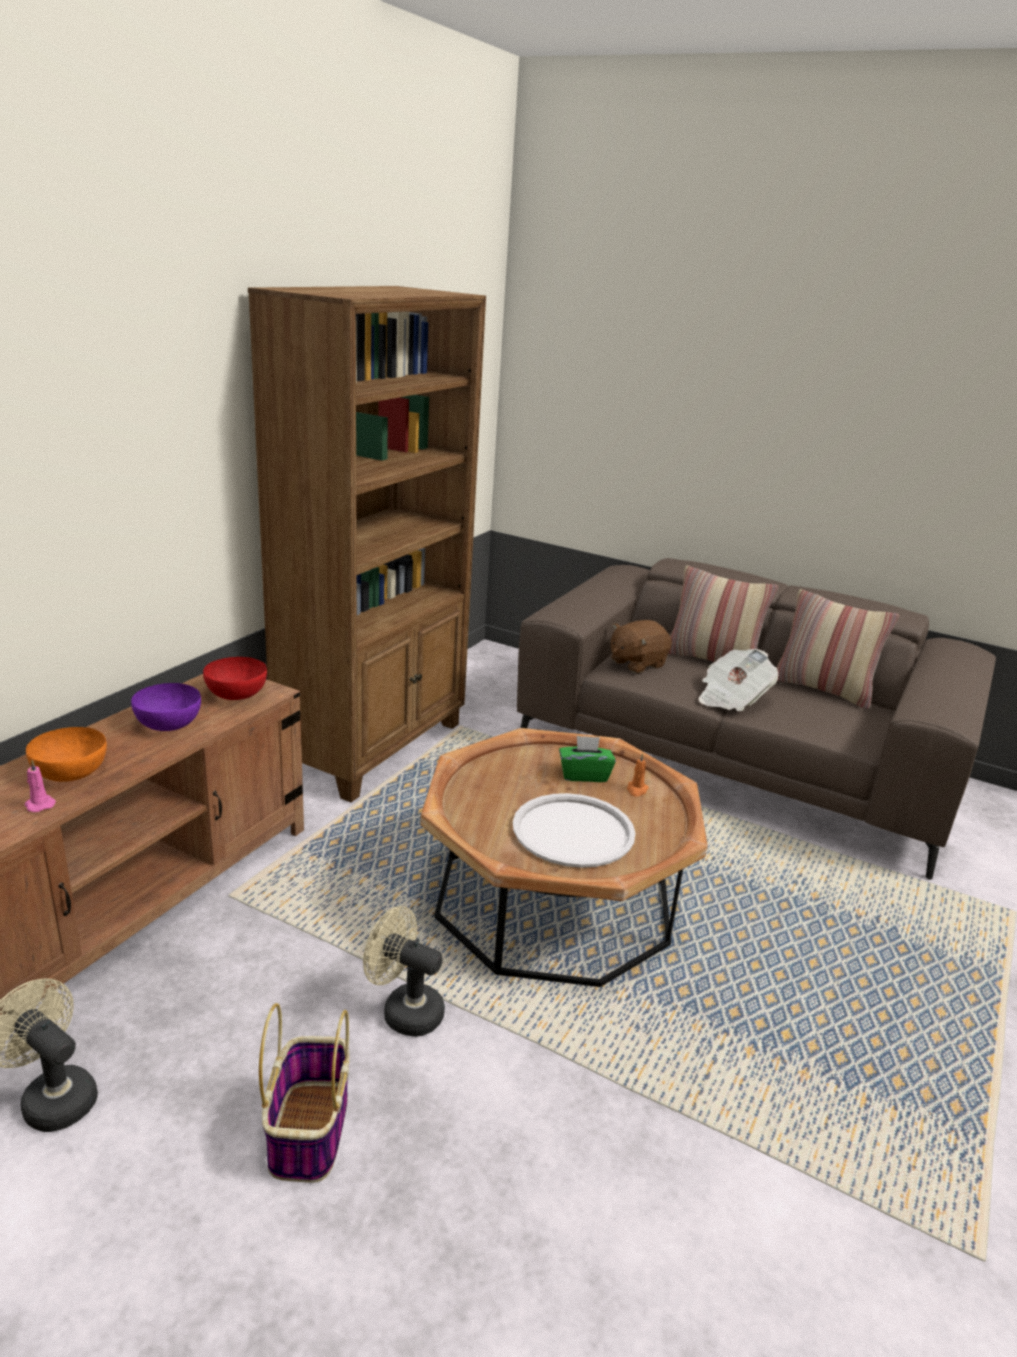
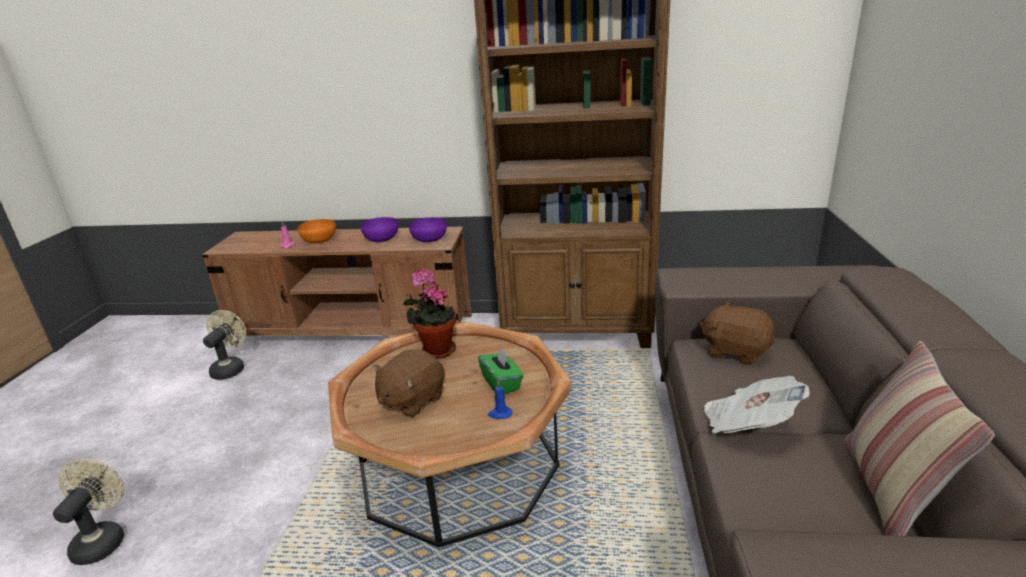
camera: 70 degrees right, 0 degrees up
red bowl [203,657,267,700] -> purple bowl [409,217,447,242]
basket [259,1003,349,1183] -> none
beige fan [363,906,445,1037] -> beige fan moved to [53,459,124,565]
white tray [513,793,635,868] -> brown plush toy [372,349,445,417]
orange candle [627,753,649,797] -> blue candle [488,381,512,419]
pillow [668,566,778,662] -> none
none -> potted plant [403,269,456,359]

